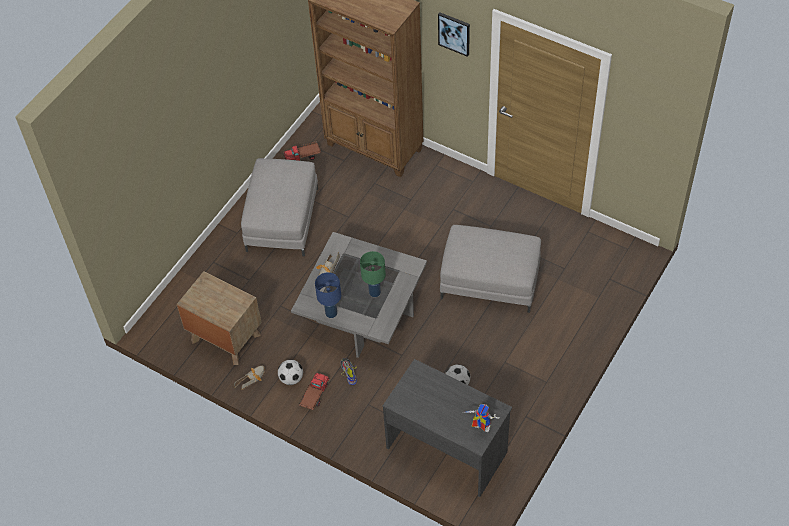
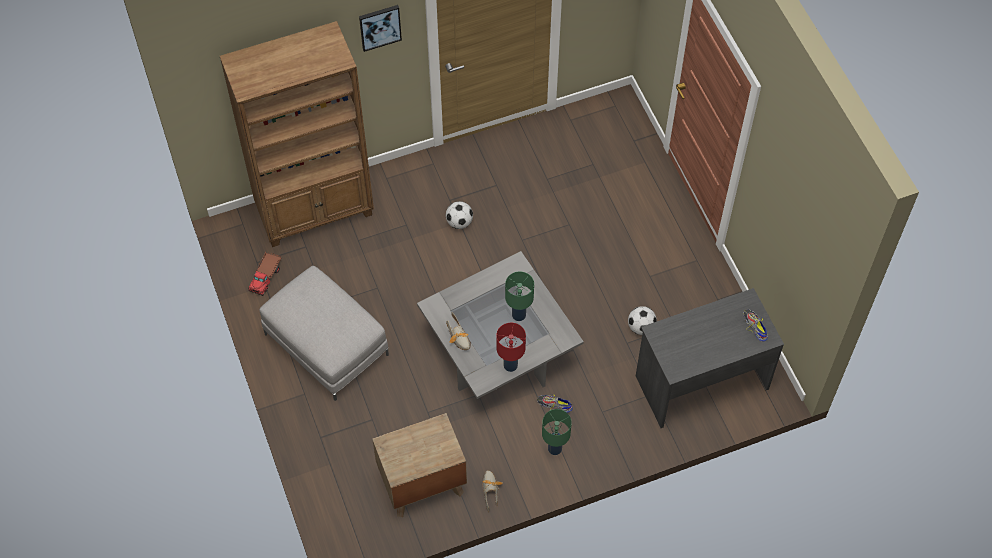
camera: 55 degrees left, 5 degrees up
football [278,359,303,385] -> football moved to [446,201,473,229]
toy truck [299,373,330,410] -> green table lamp [542,409,572,455]
blue table lamp [315,272,341,318] -> red table lamp [496,323,526,372]
grey ottoman [440,225,541,313] -> none
toy robot [464,404,500,432] -> shoe [743,310,768,342]

